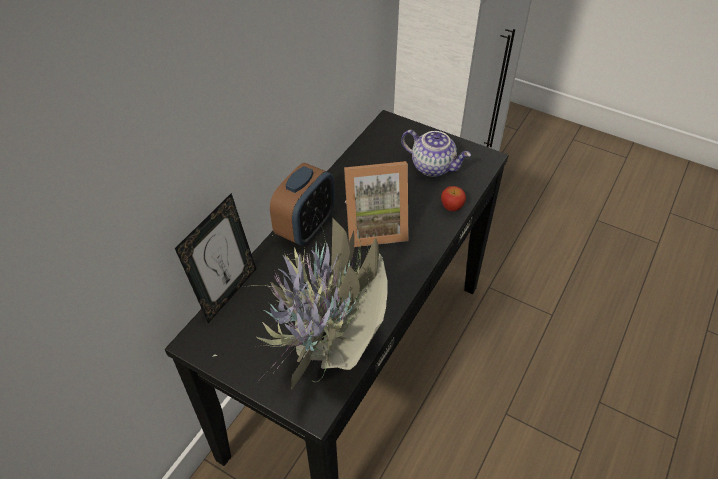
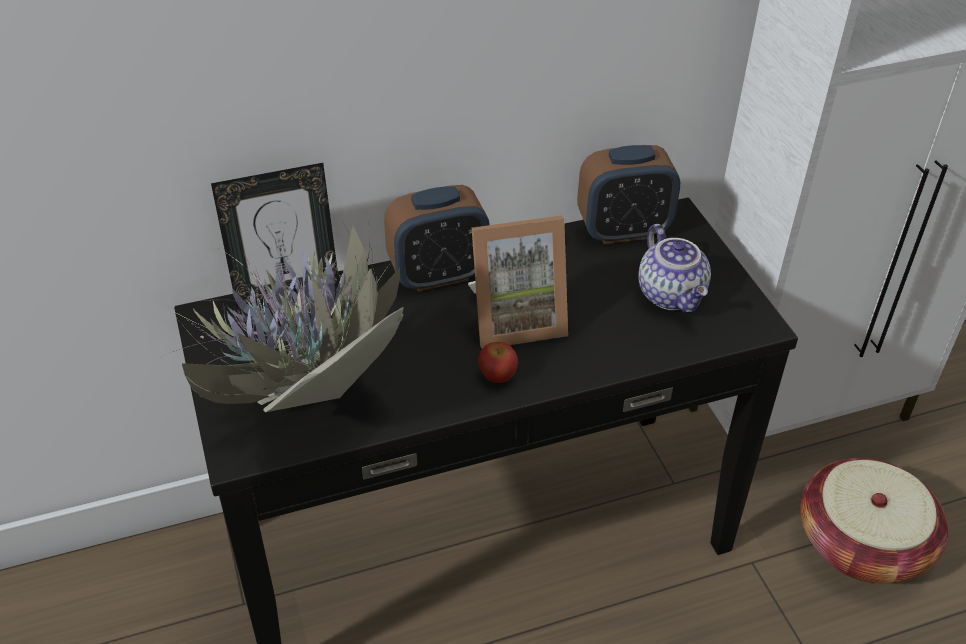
camera: 40 degrees right, 5 degrees down
picture frame [344,161,409,247] -> picture frame turned 45 degrees counterclockwise [468,216,568,349]
apple [441,186,466,211] -> apple moved to [478,342,518,383]
none -> alarm clock [577,145,680,244]
none -> basket [800,458,948,583]

